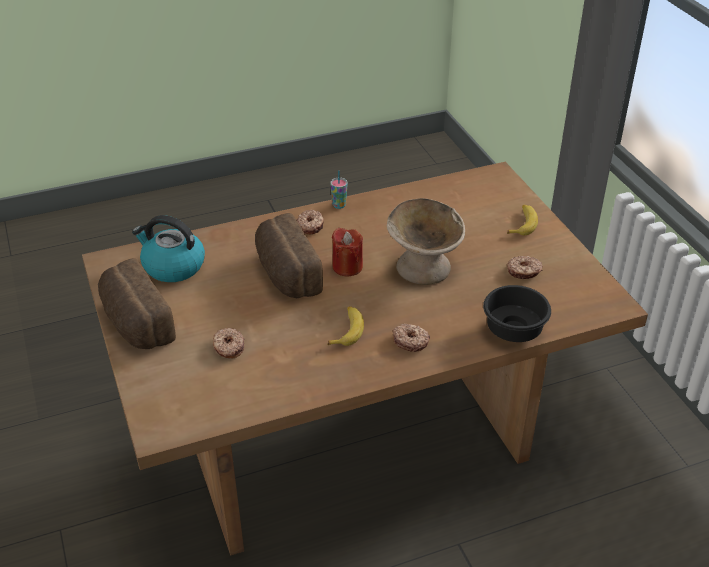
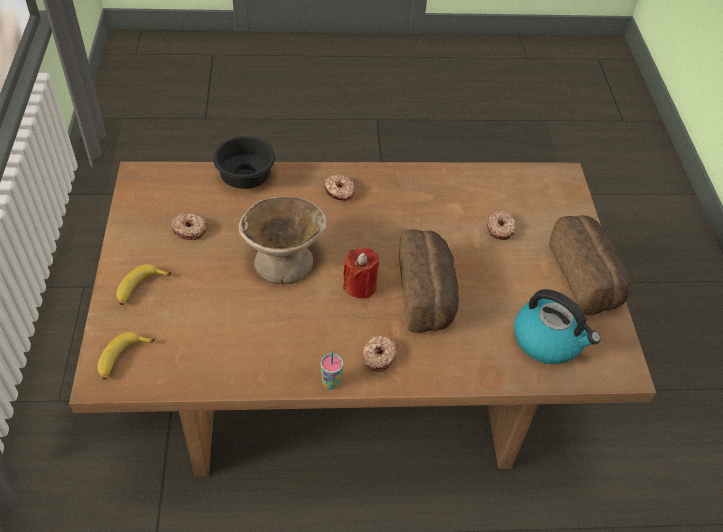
camera: 165 degrees left, 10 degrees up
banana [327,306,364,346] -> banana moved to [97,332,155,380]

